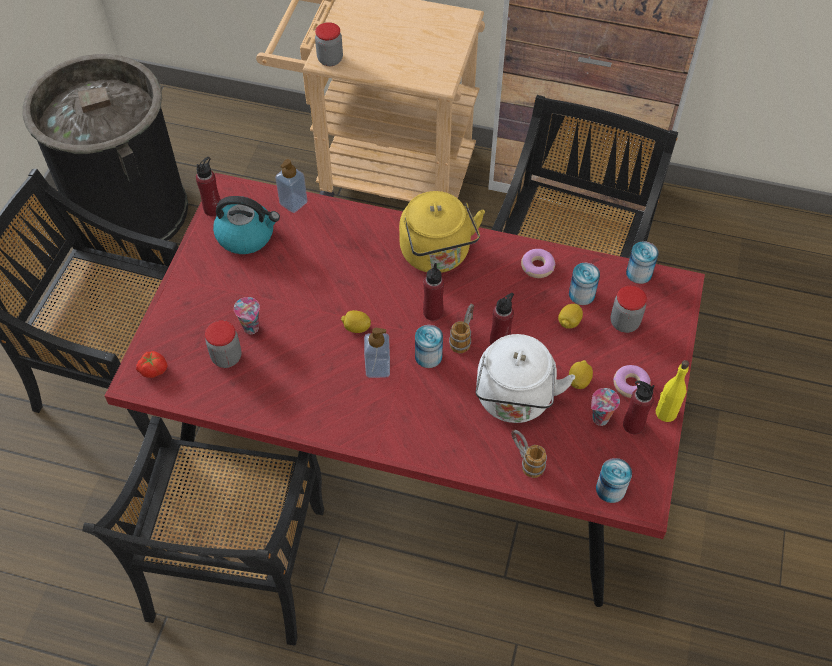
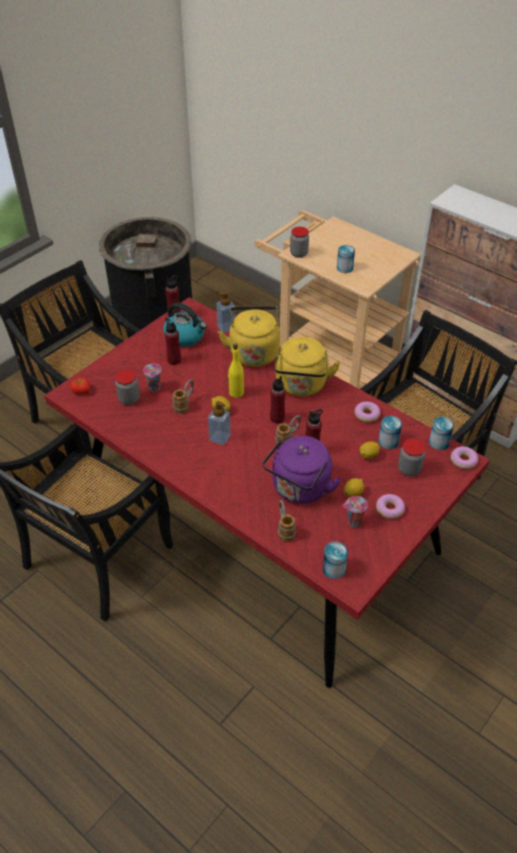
camera: 25 degrees right, 10 degrees down
can [415,325,443,368] -> can moved to [337,245,355,273]
white kettle [476,334,575,423] -> purple kettle [262,436,341,504]
red bottle [623,380,655,434] -> red bottle moved to [165,318,181,365]
yellow bottle [656,360,689,422] -> yellow bottle moved to [228,343,244,398]
none -> mug [172,379,194,414]
none -> yellow kettle [218,306,280,367]
none -> donut [451,447,478,469]

